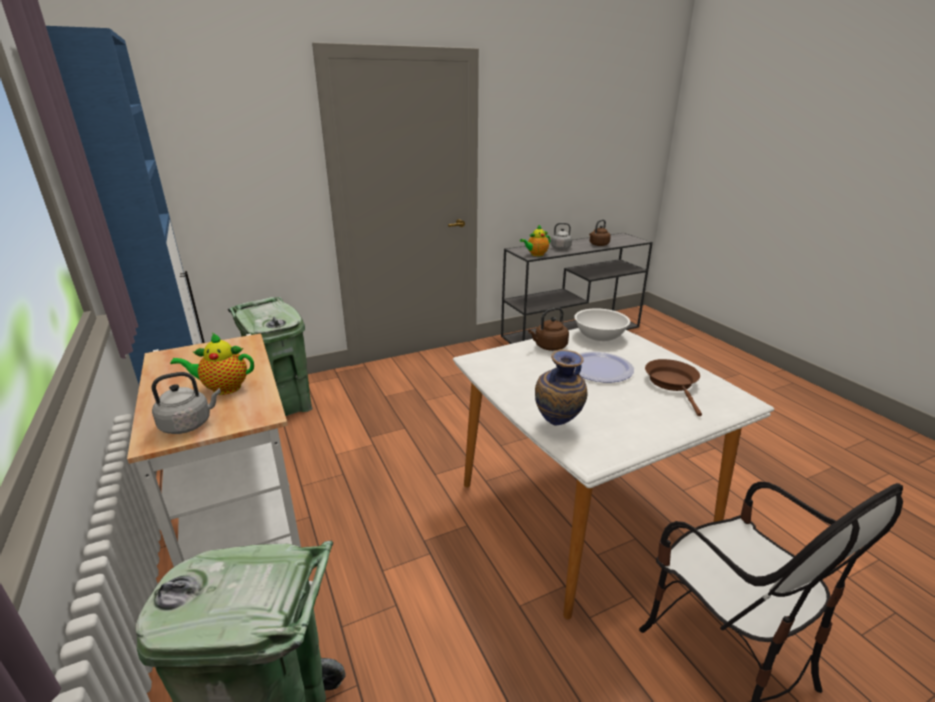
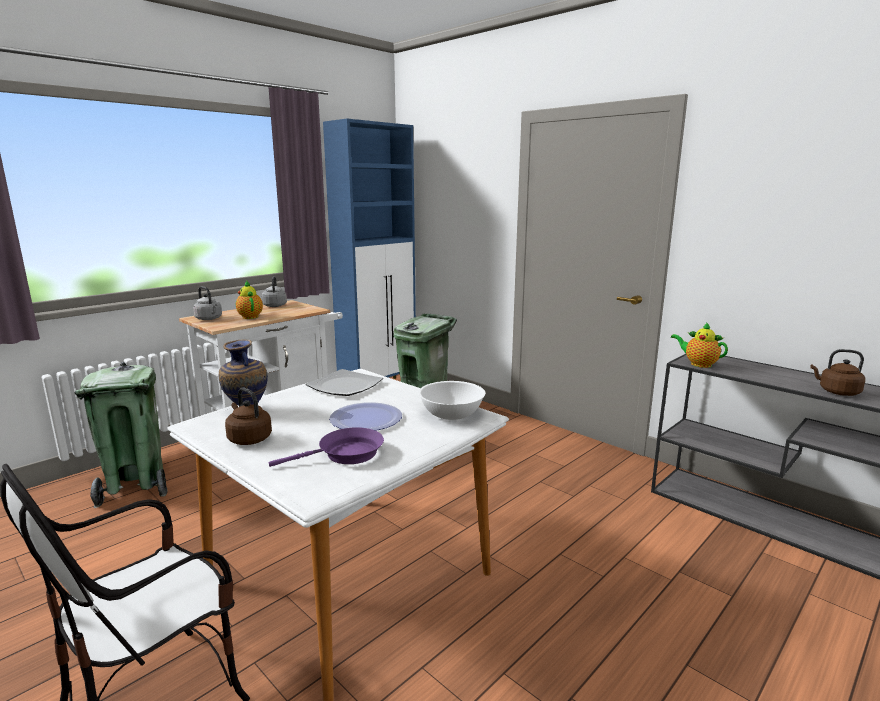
camera: 70 degrees right, 10 degrees down
brown kettle [528,307,569,351] -> brown kettle moved to [225,388,272,445]
grey kettle [547,223,572,250] -> grey kettle moved to [262,276,287,307]
brown frying pan [645,359,702,416] -> purple frying pan [269,427,384,467]
none -> plate [305,369,383,396]

